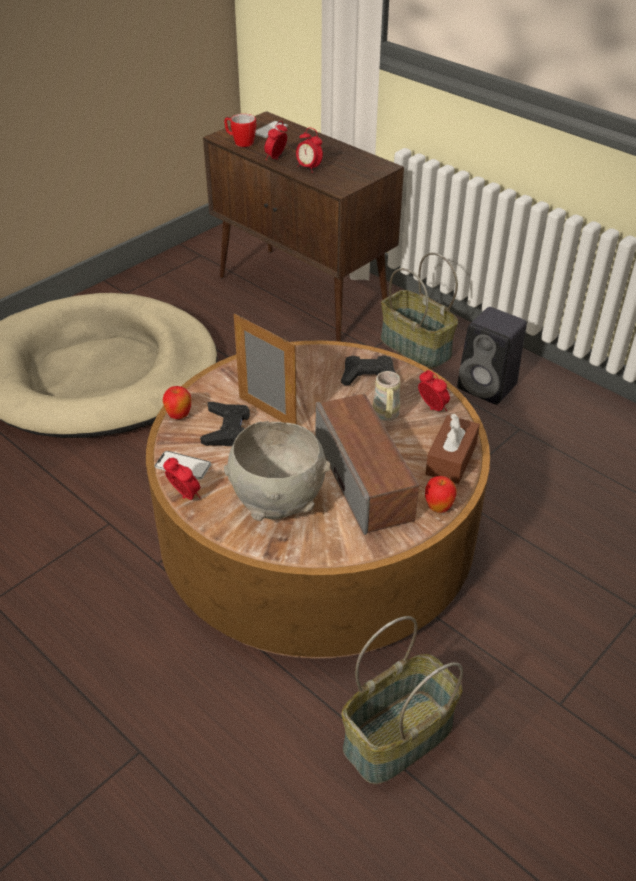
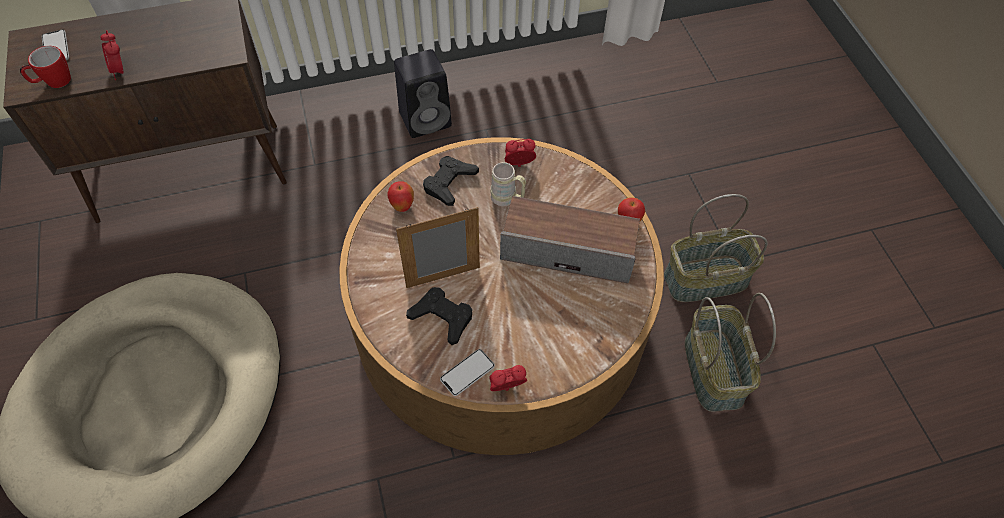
camera: 60 degrees left, 15 degrees up
apple [163,386,191,419] -> apple moved to [387,181,414,212]
grey bowl [224,421,331,521] -> none
alarm clock [296,128,323,173] -> none
basket [381,252,458,369] -> basket moved to [664,194,767,302]
brown tissue box [426,414,480,484] -> none

